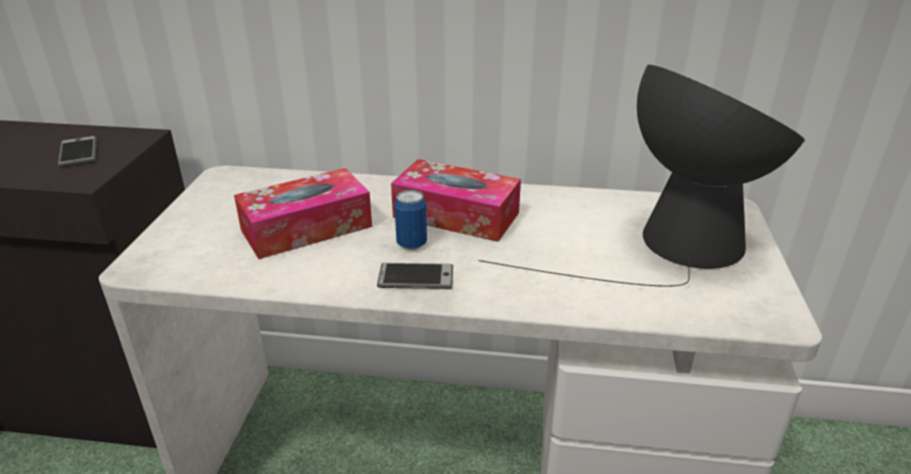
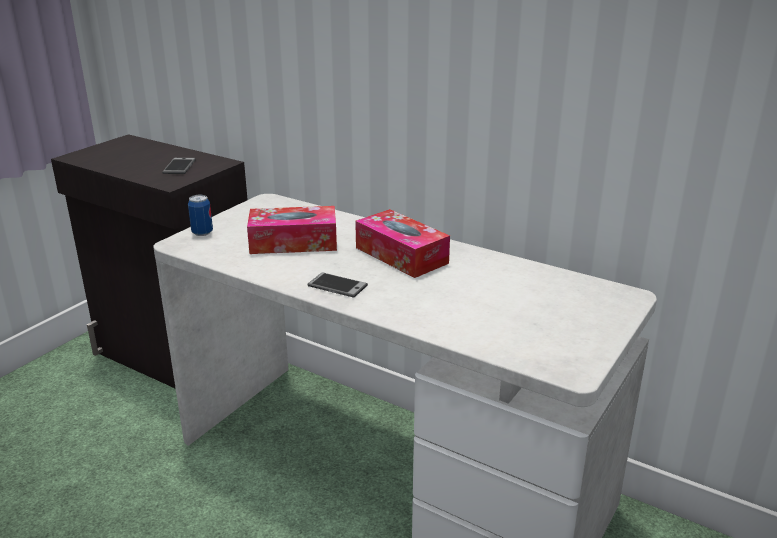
camera: 25 degrees right, 5 degrees down
can [395,190,427,250] -> can moved to [188,195,213,236]
table lamp [479,64,805,286] -> none

